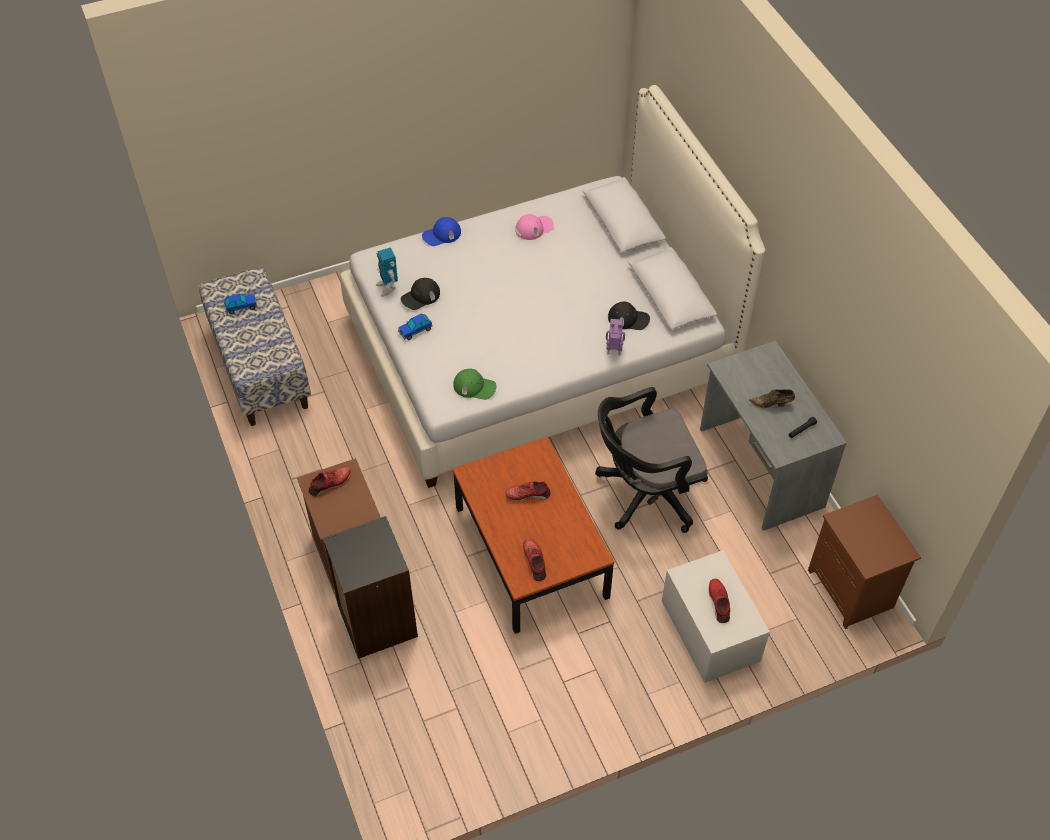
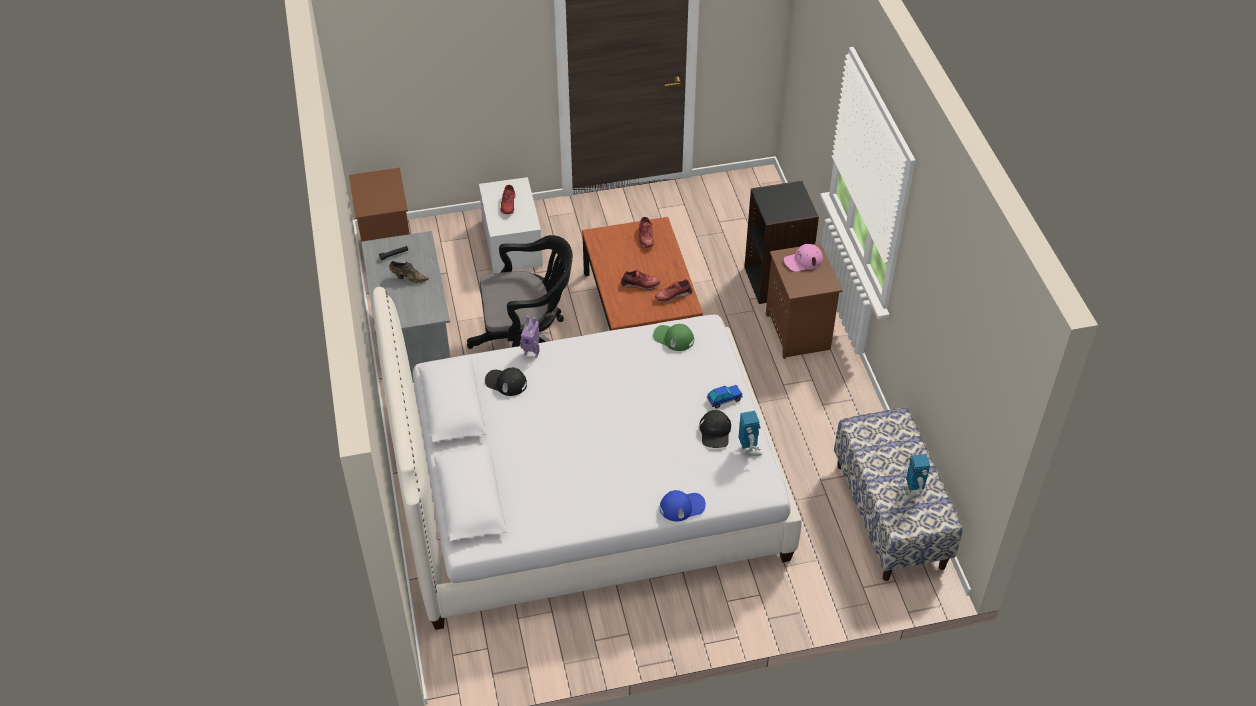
camera: 170 degrees left, 5 degrees down
toy car [224,294,257,314] -> toy robot [898,454,930,501]
red shoe [309,466,351,496] -> red shoe moved to [655,279,692,303]
black cap [401,278,440,310] -> black cap turned 120 degrees clockwise [700,410,731,448]
pink cap [515,214,554,240] -> pink cap moved to [784,244,823,272]

